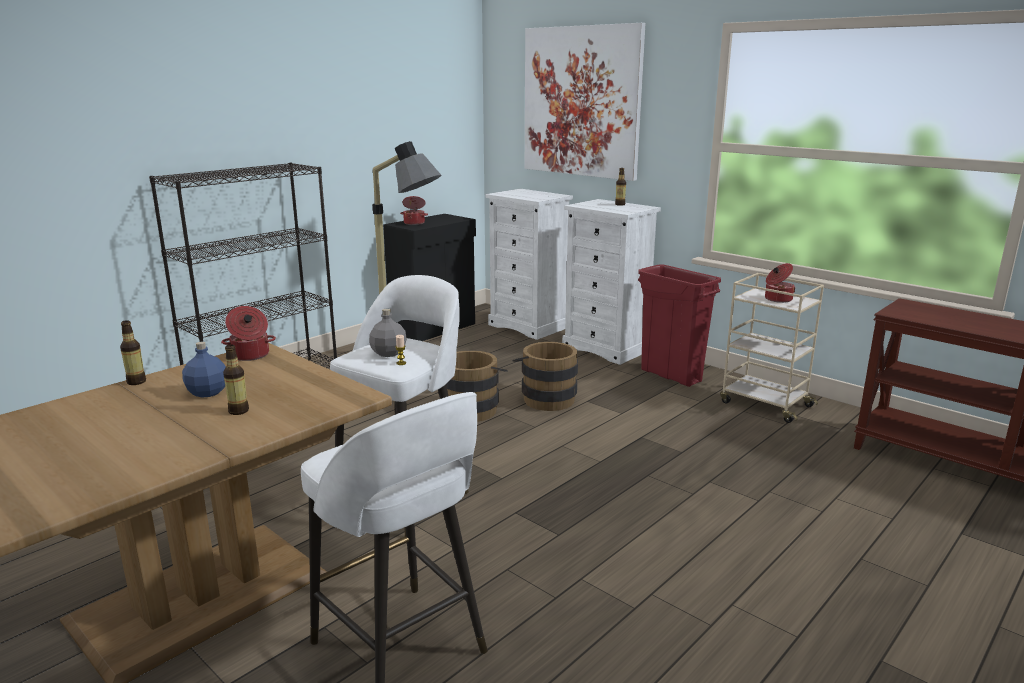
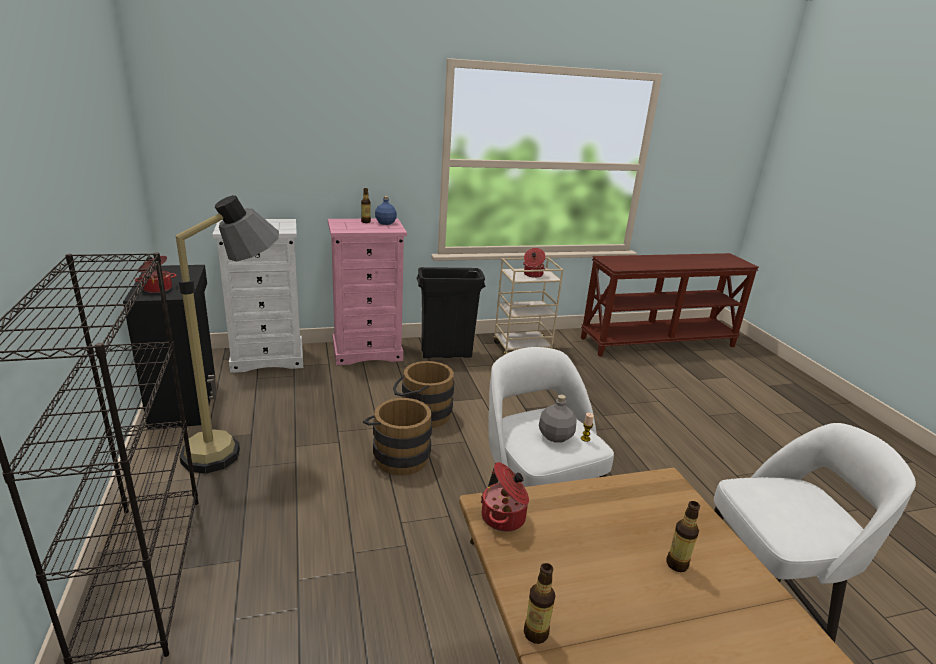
camera: 60 degrees left, 5 degrees up
blue bottle [182,341,226,398] -> blue bottle moved to [375,196,397,225]
picture [525,23,645,181] -> none
white dresser [562,199,661,365] -> pink dresser [328,219,407,365]
red trash can [638,265,721,387] -> black trash can [417,267,485,358]

